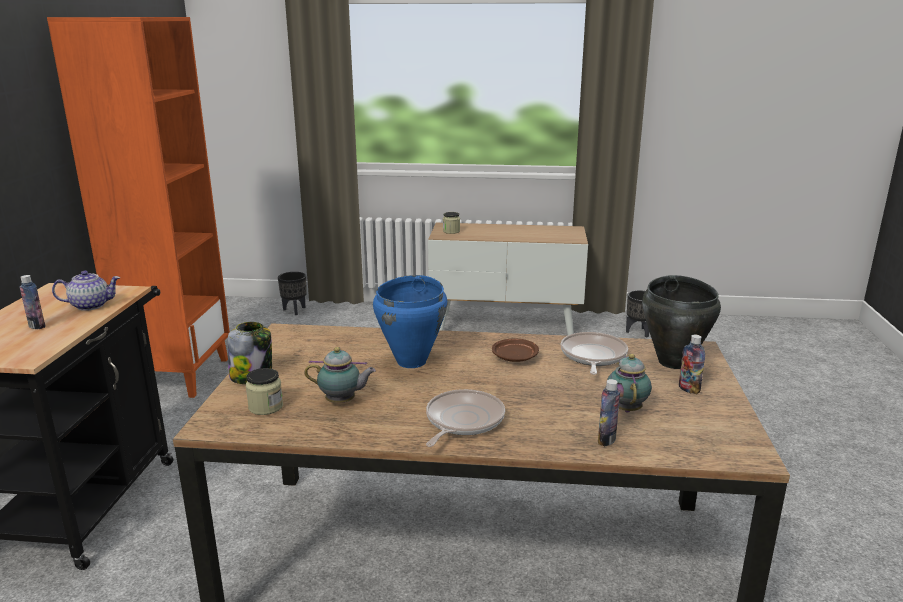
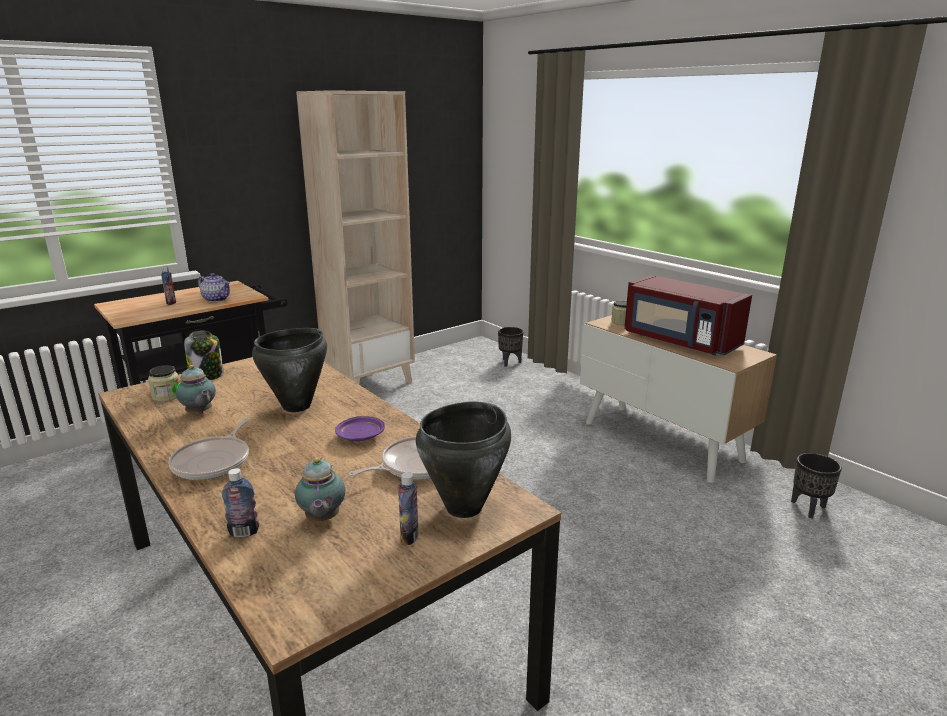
camera: 45 degrees right, 0 degrees up
orange bookcase [47,17,230,398] -> beige bookcase [296,90,415,384]
blue cooking pot [373,275,447,368] -> black cooking pot [252,328,327,412]
frying pan [426,389,505,447] -> frying pan turned 120 degrees clockwise [168,418,250,480]
brown plate [492,339,539,362] -> purple plate [335,416,385,441]
teapot [607,354,652,413] -> teapot turned 120 degrees clockwise [295,457,345,522]
none -> red microwave [624,275,752,355]

